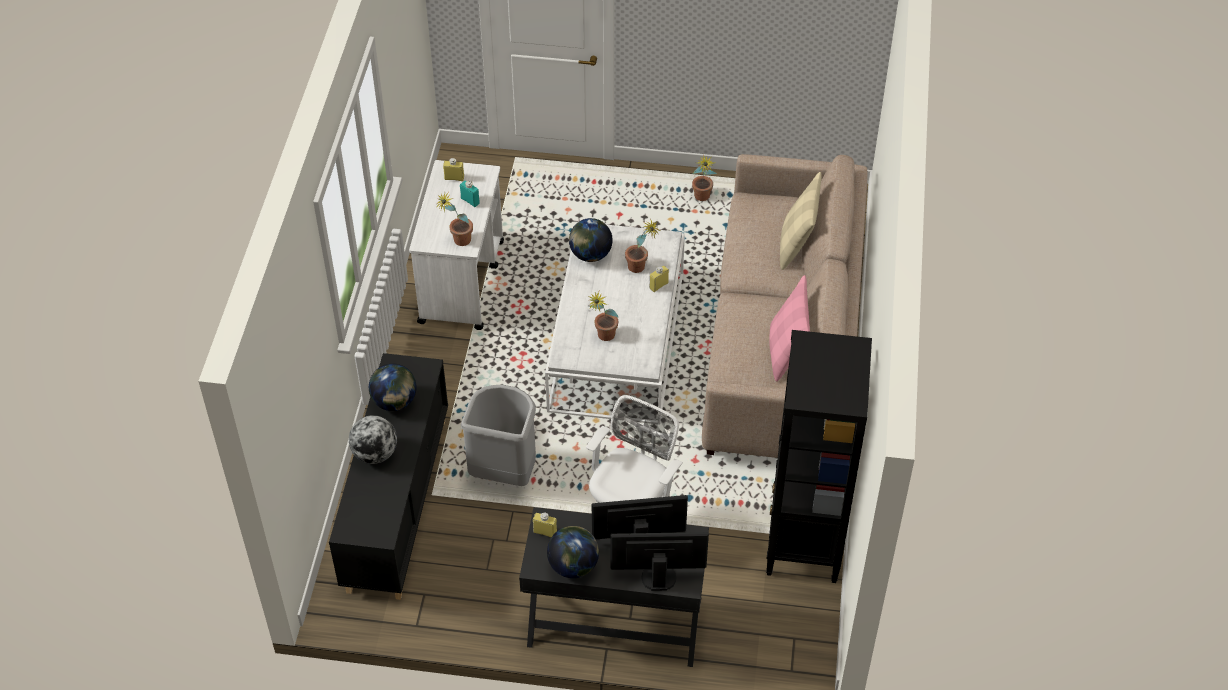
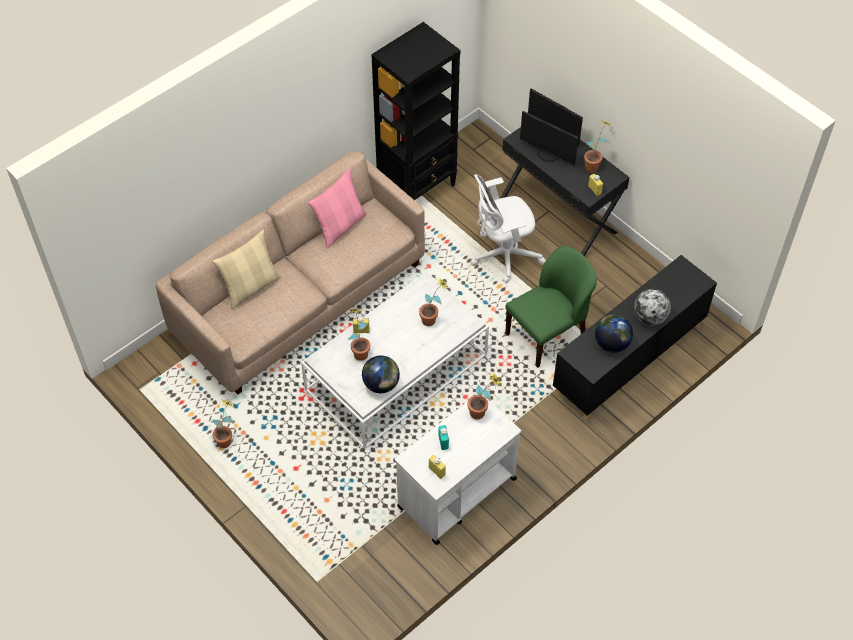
camera: 140 degrees left, 5 degrees up
grey trash can [460,385,536,486] -> green chair [506,246,597,368]
globe [547,526,599,578] -> potted plant [584,121,612,172]

